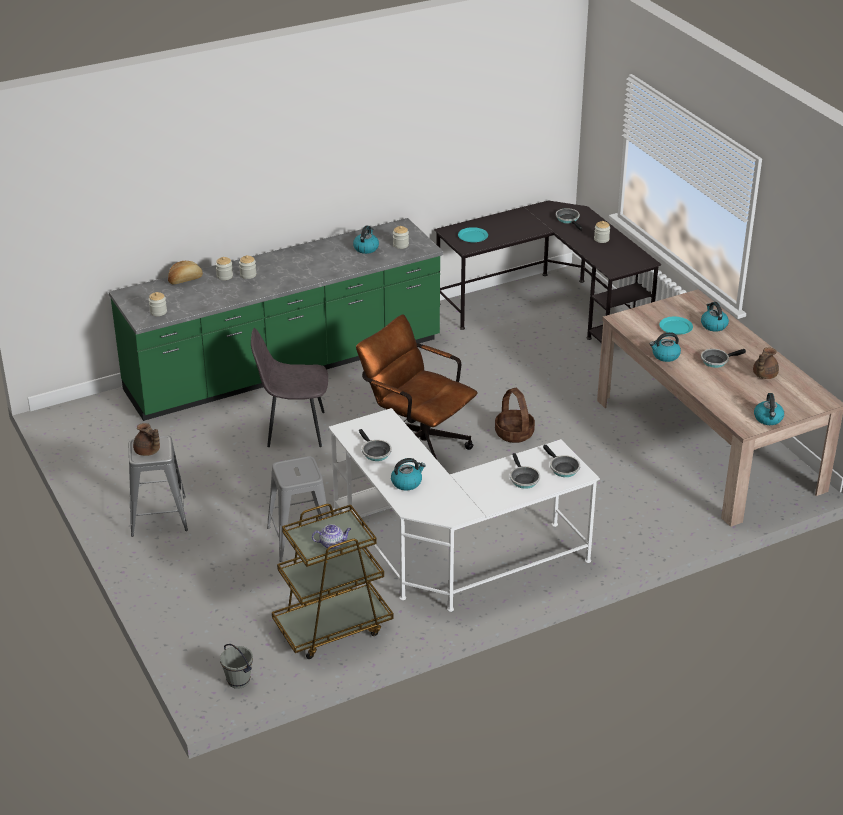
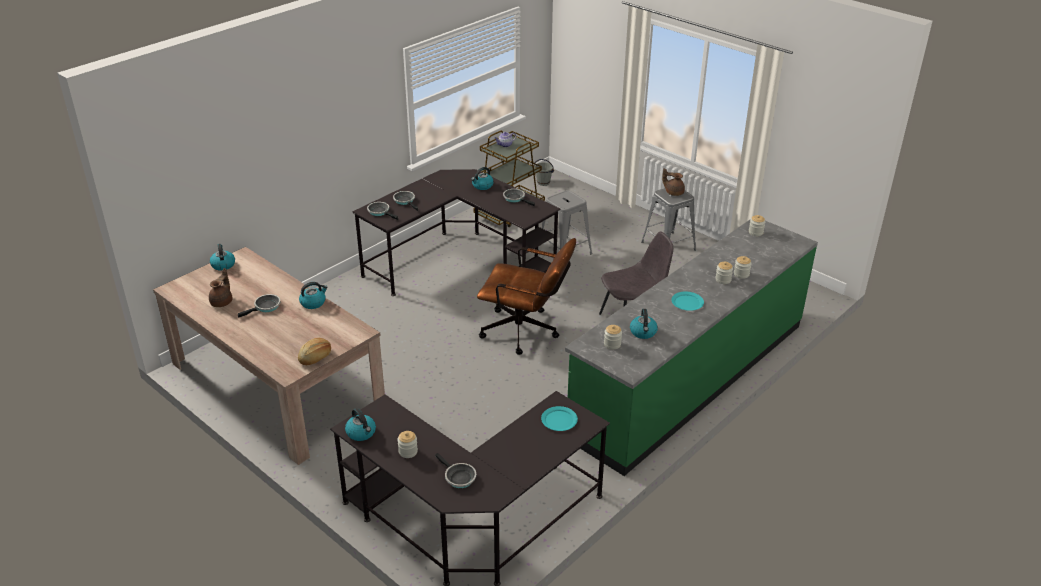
camera: 160 degrees right, 0 degrees up
bread [168,261,203,284] -> bread moved to [298,338,331,365]
white desk [328,408,600,612] -> black desk [352,169,560,296]
basket [495,388,535,443] -> none
turquoise plate [659,317,693,335] -> turquoise plate moved to [671,292,704,311]
kettle [701,302,729,332] -> kettle moved to [345,408,376,441]

